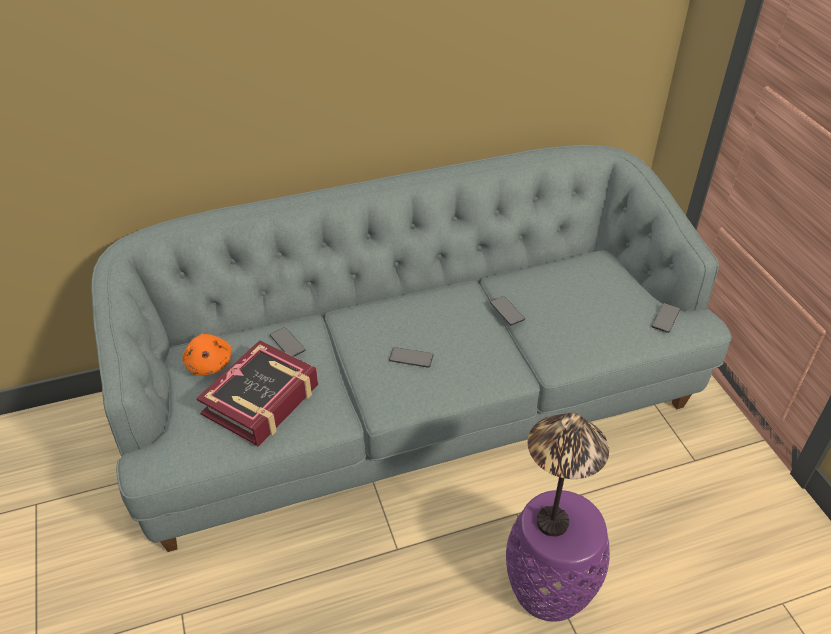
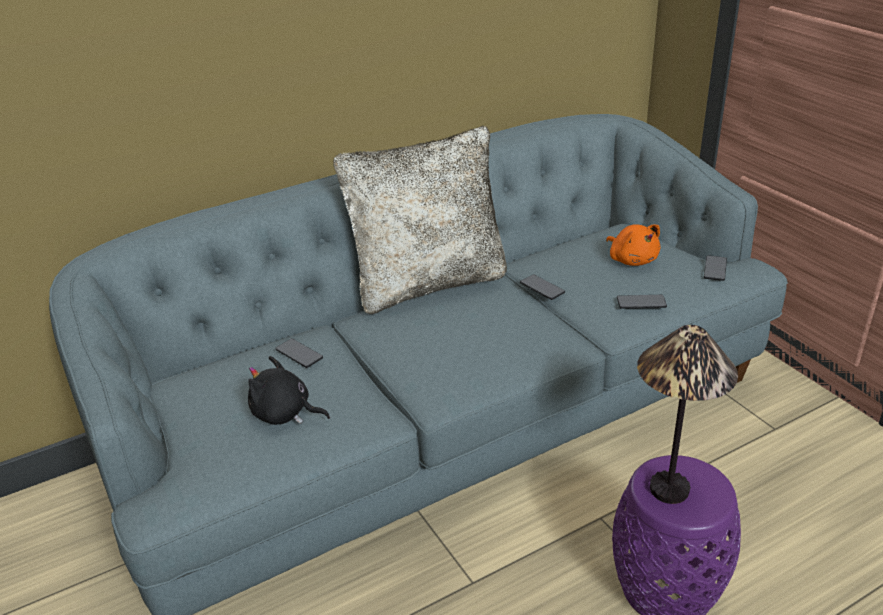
camera: 10 degrees left, 10 degrees down
orange plush toy [182,333,231,375] -> orange plush toy moved to [606,224,661,266]
book [196,340,318,446] -> black plush toy [248,356,330,425]
phone [389,347,433,368] -> phone moved to [617,295,667,309]
none -> beige pillow [333,125,507,314]

